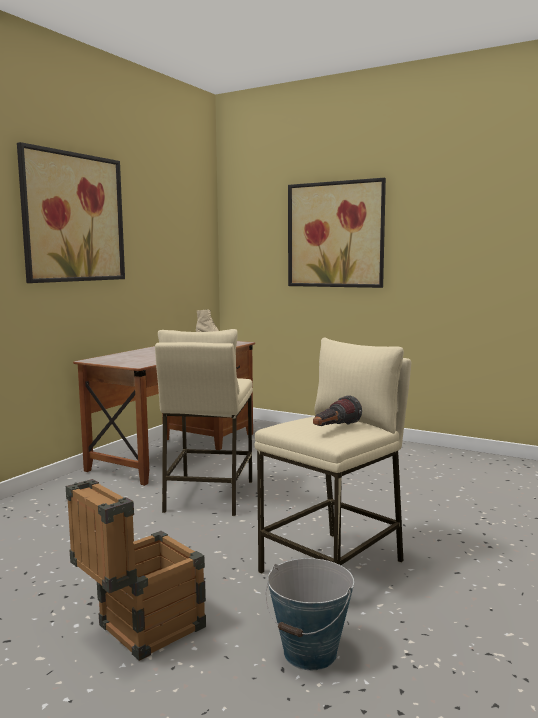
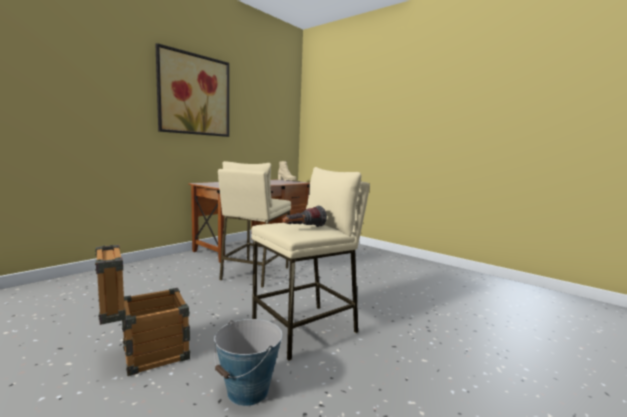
camera: 10 degrees right, 0 degrees up
picture [288,178,386,288] -> none

